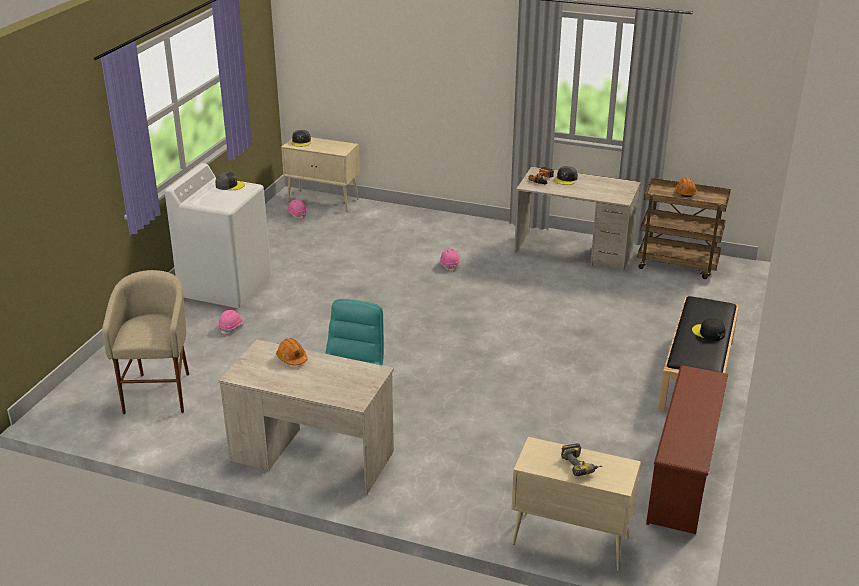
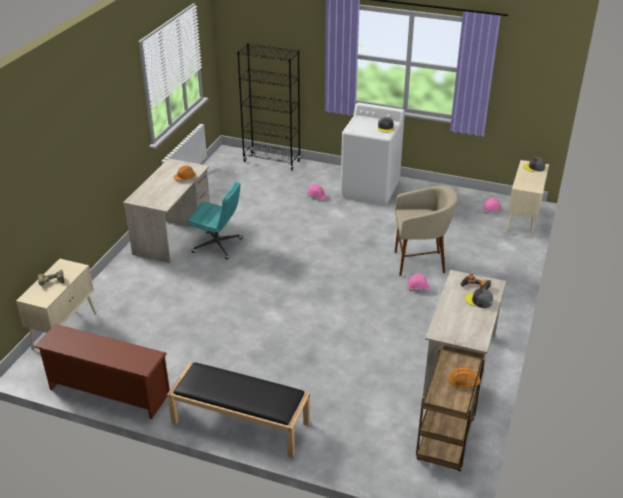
camera: 90 degrees right, 5 degrees up
beige stool [102,270,189,414] -> beige stool moved to [395,186,457,276]
black cap [692,318,726,341] -> none
none -> black bookcase [237,43,301,171]

